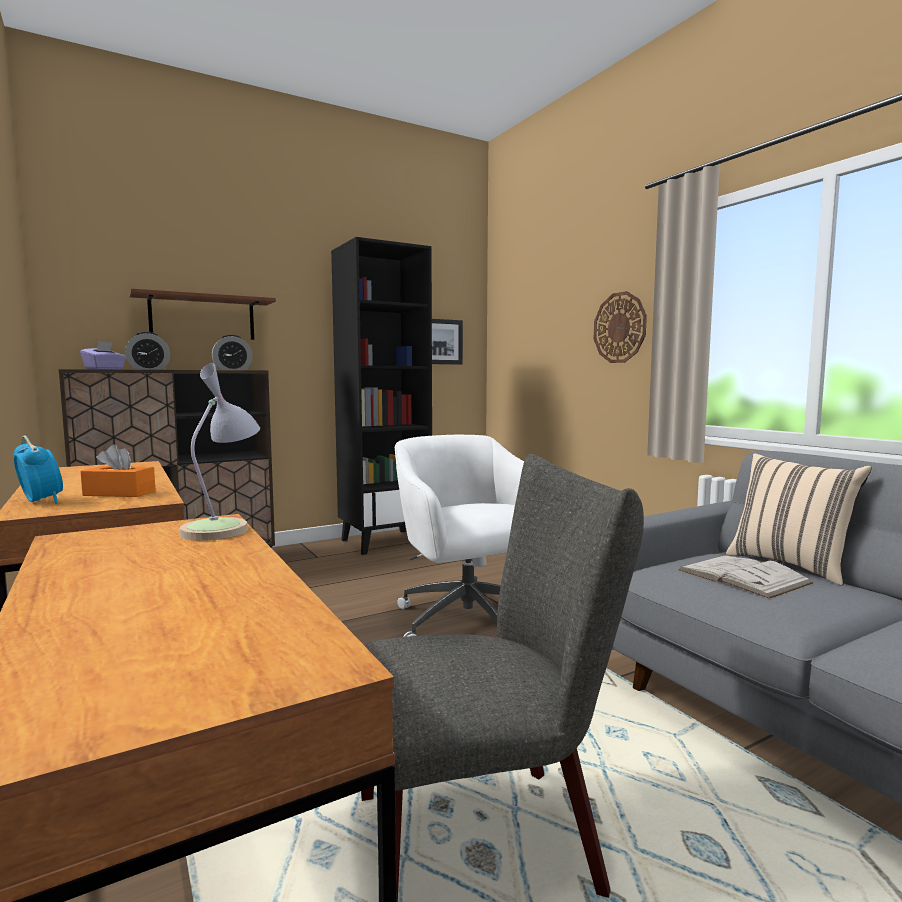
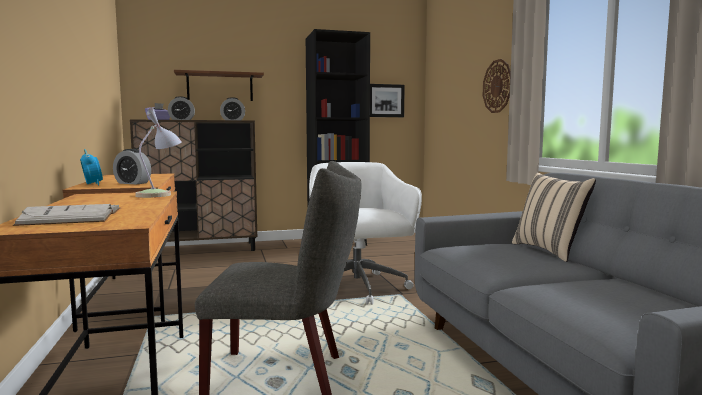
camera: 15 degrees right, 0 degrees up
orange tissue box [81,444,156,497] -> alarm clock [113,149,151,184]
white book [678,555,813,599] -> white book moved to [13,204,120,226]

